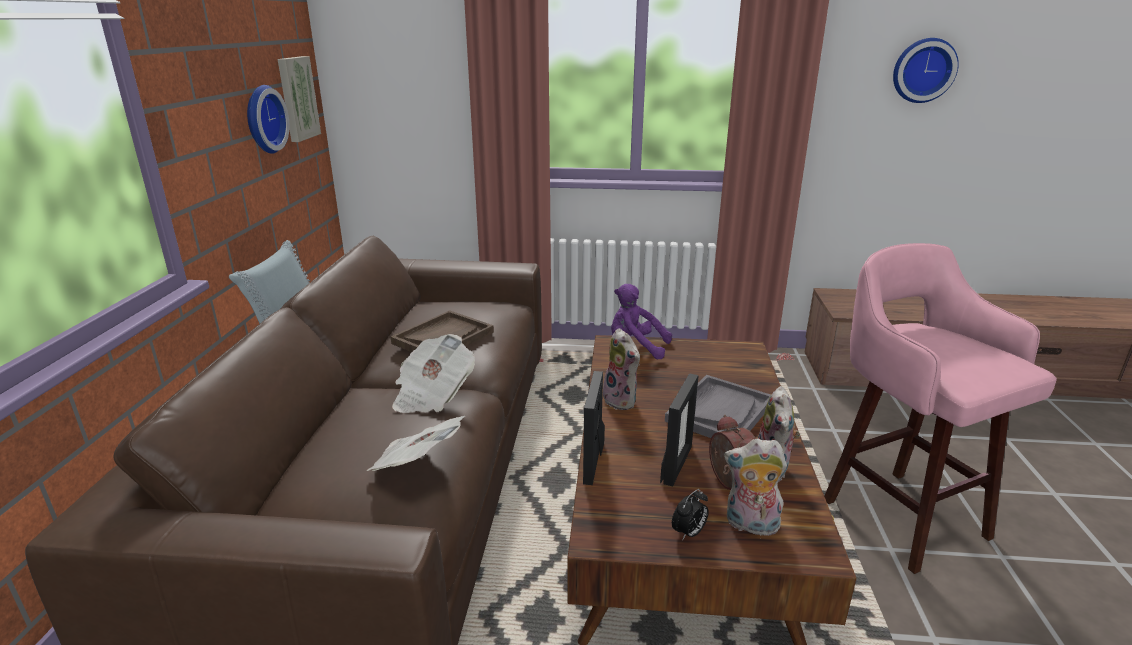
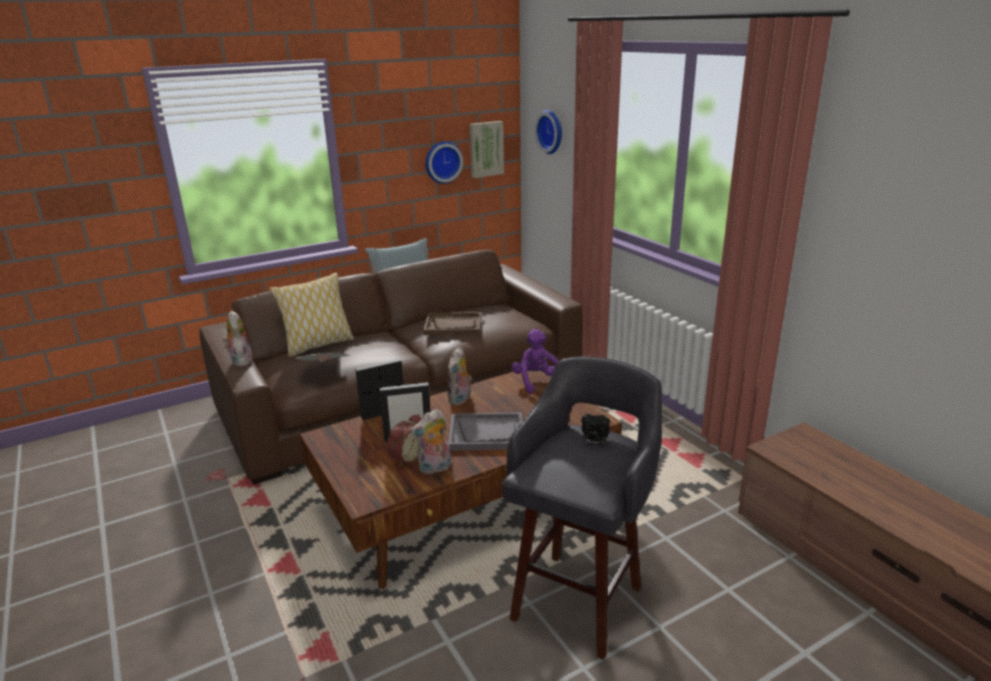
camera: 55 degrees right, 0 degrees up
newspaper [392,334,475,413] -> none
alarm clock [672,489,709,541] -> alarm clock moved to [581,411,610,445]
plush toy [724,438,787,536] -> plush toy moved to [223,310,253,366]
pink stool [824,243,1057,574] -> grey stool [502,357,662,660]
wall clock [893,38,959,103] -> wall clock moved to [535,110,562,154]
none -> pillow [269,273,354,357]

